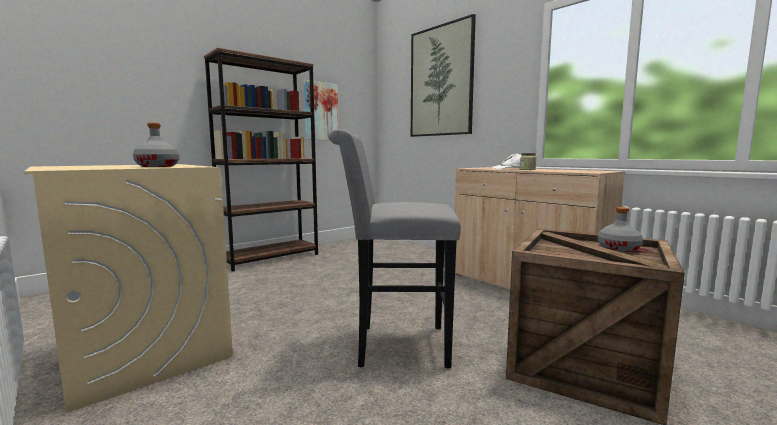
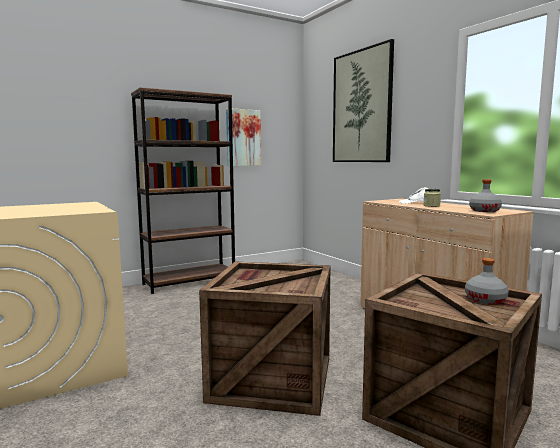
camera: 10 degrees right, 0 degrees up
grey bottle [133,123,179,167] -> grey bottle moved to [469,179,502,212]
grey stool [328,129,461,368] -> crate [199,262,331,416]

